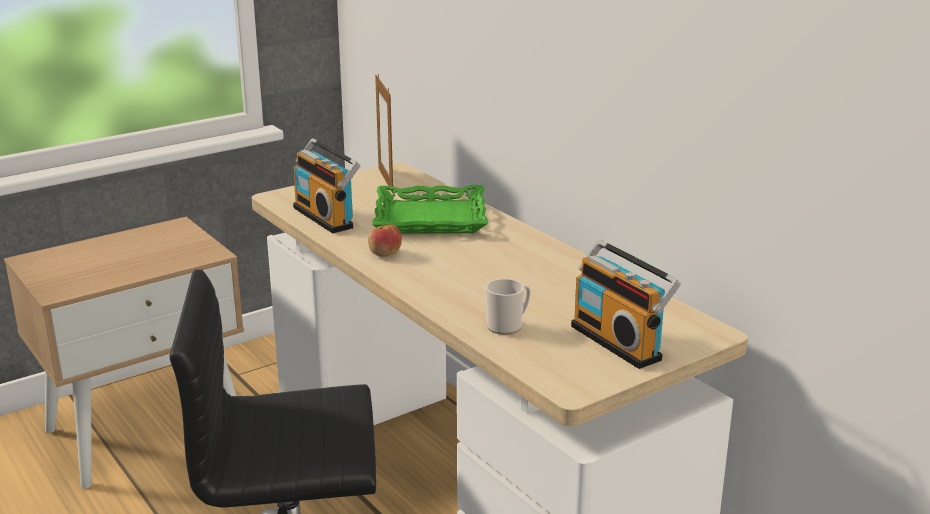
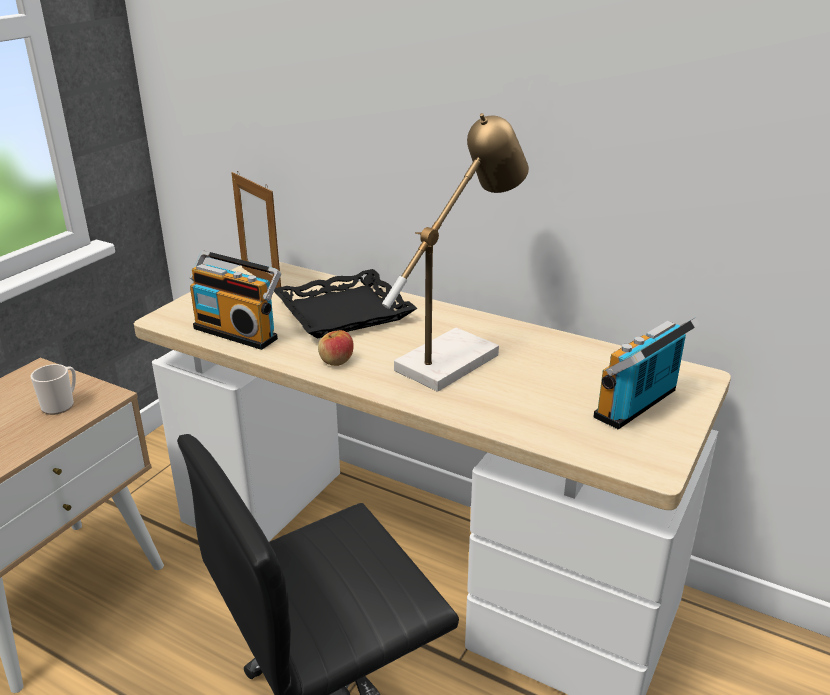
camera: 25 degrees left, 5 degrees up
green tray [372,185,488,234] -> black tray [274,269,418,338]
mug [485,279,531,335] -> mug moved to [31,364,76,415]
radio [571,240,681,369] -> radio turned 105 degrees clockwise [593,317,700,429]
none -> table lamp [382,113,529,392]

